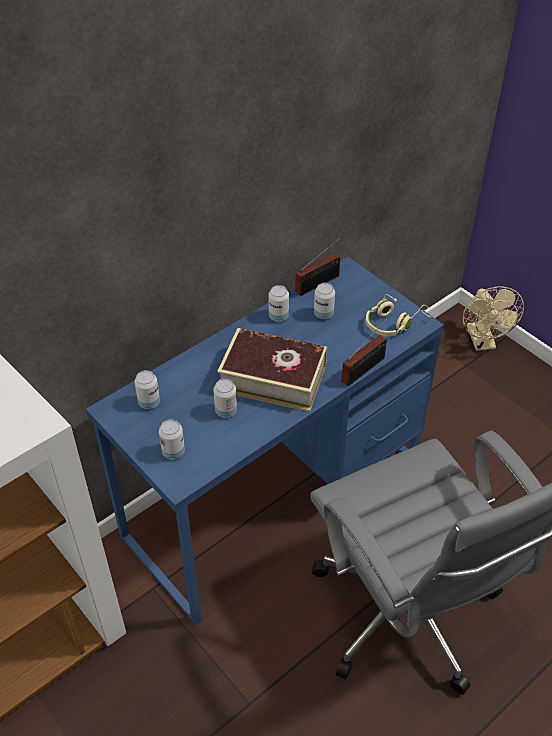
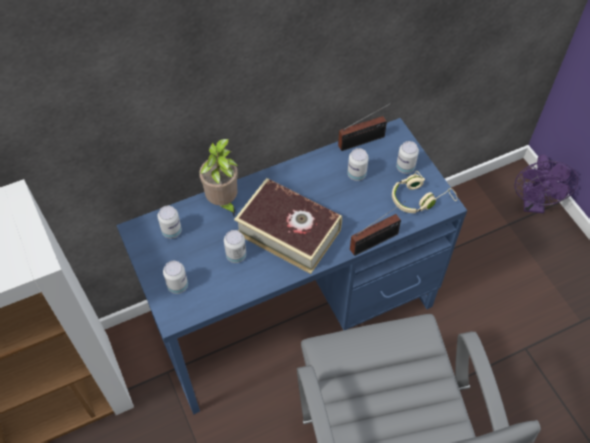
camera: 15 degrees right, 10 degrees up
can [269,285,289,321] -> can moved to [396,141,419,174]
beige fan [463,286,524,351] -> purple fan [514,154,578,213]
none -> potted plant [199,139,239,216]

